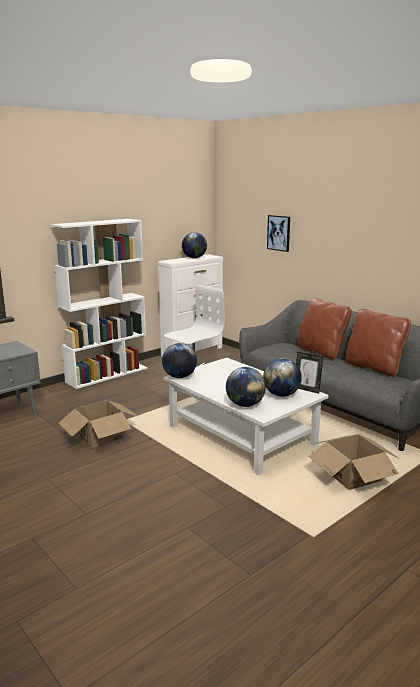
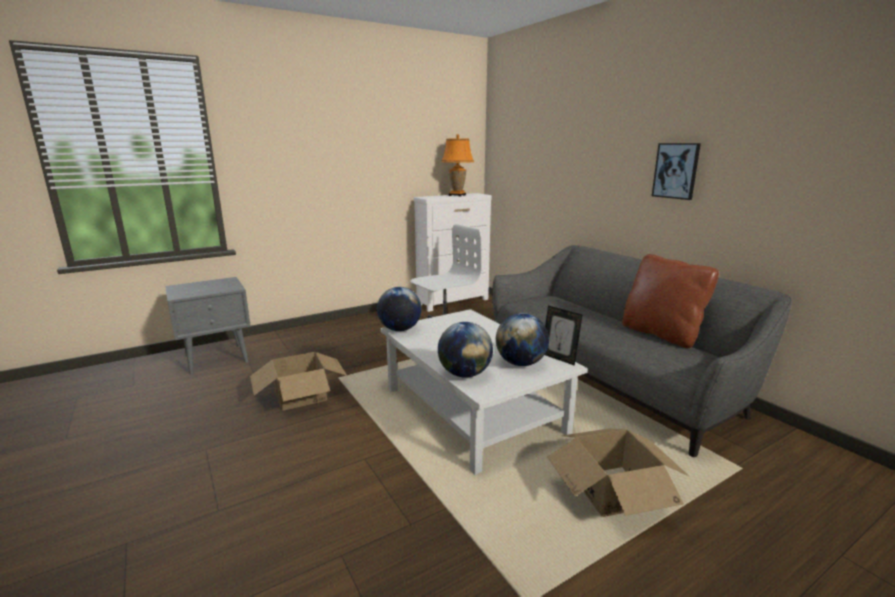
camera: 10 degrees right, 0 degrees up
white bookcase [51,219,147,389] -> none
globe [182,232,207,258] -> orange table lamp [441,134,474,197]
picture [267,215,290,252] -> picture moved to [652,143,701,200]
brown pillow [298,297,352,360] -> none

